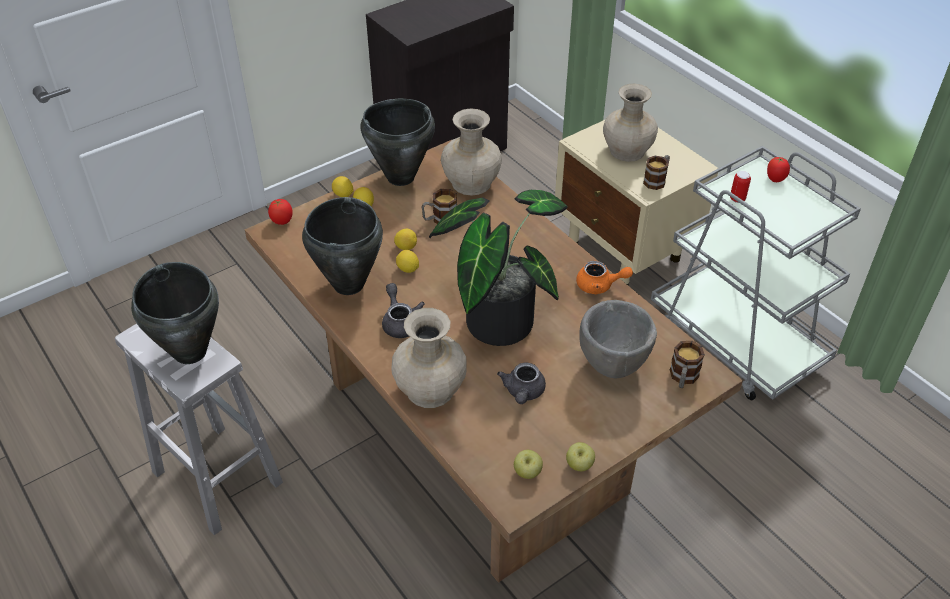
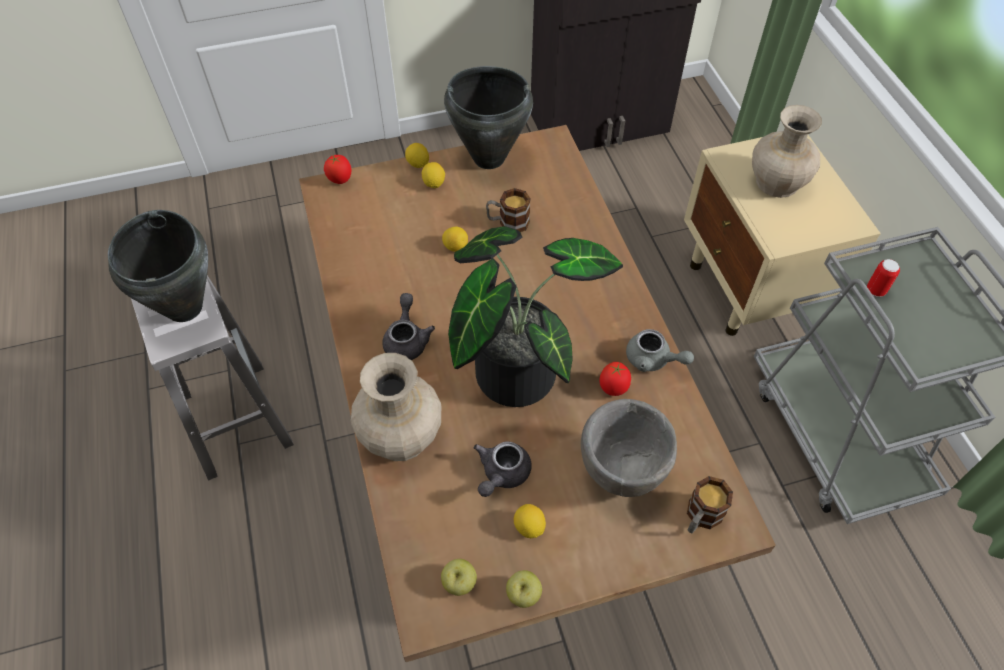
camera: 20 degrees right, 10 degrees up
black cooking pot [302,197,383,295] -> none
lemon [396,250,419,273] -> lemon moved to [514,504,546,538]
beige vase [441,108,502,196] -> none
orange teapot [576,261,633,294] -> grey teapot [626,329,694,372]
mug [643,155,670,190] -> none
tomato [767,157,790,182] -> tomato moved to [599,362,631,396]

